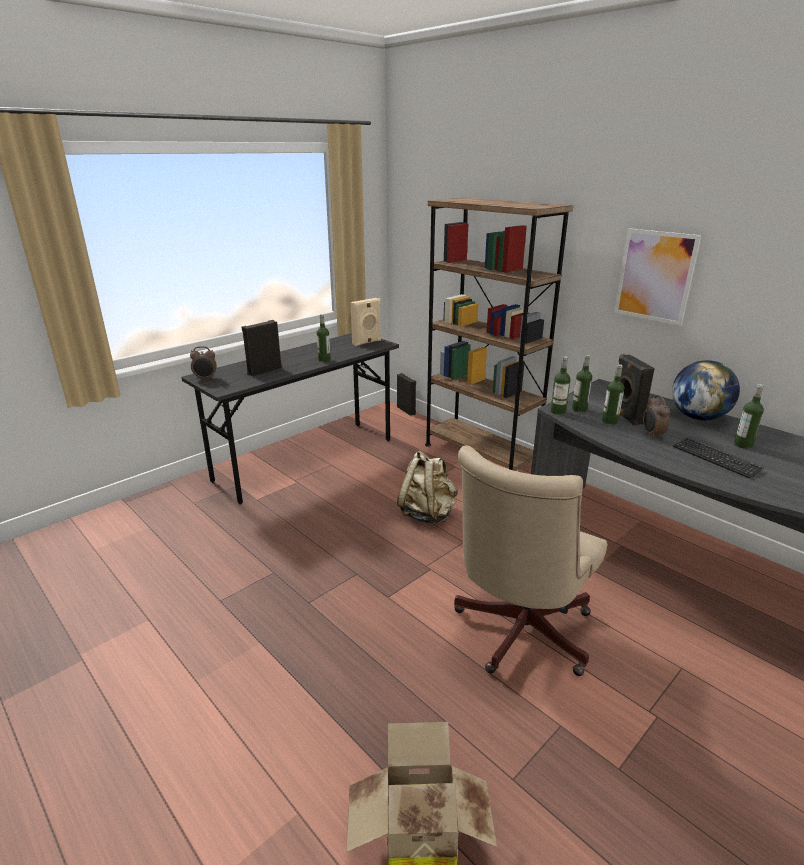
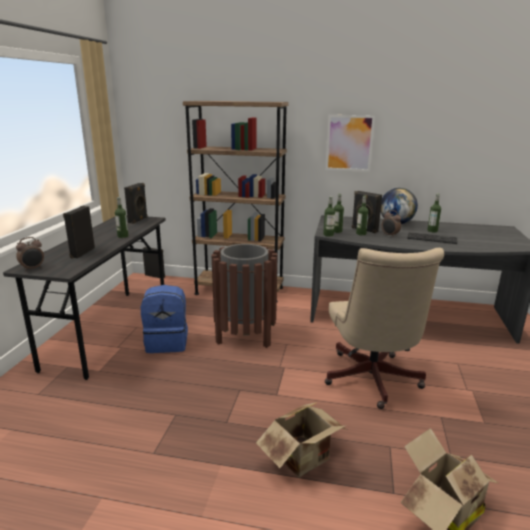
camera: 35 degrees left, 5 degrees down
beige speaker [351,298,381,346] -> black speaker [124,183,148,224]
beige backpack [397,450,458,524] -> brown trash can [212,244,277,348]
none -> blue backpack [141,285,188,353]
none -> cardboard box [256,402,347,477]

